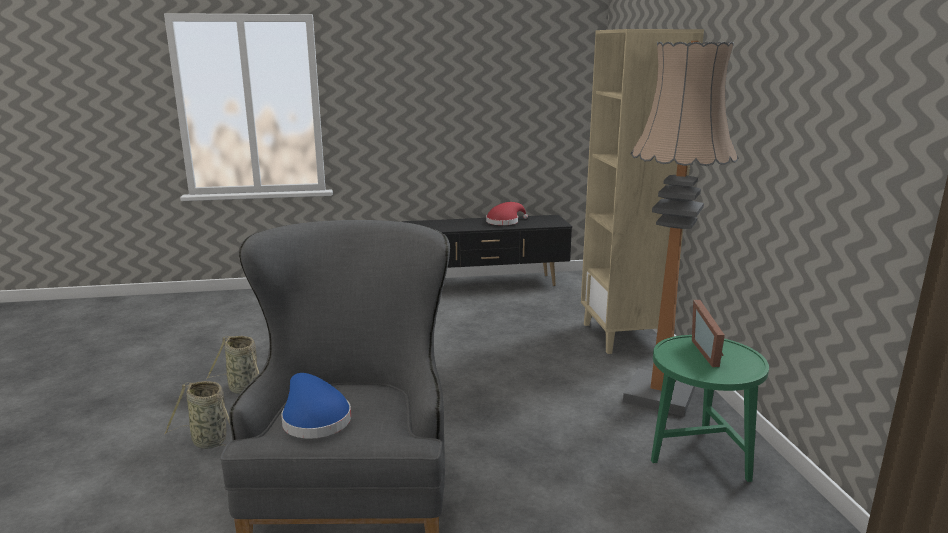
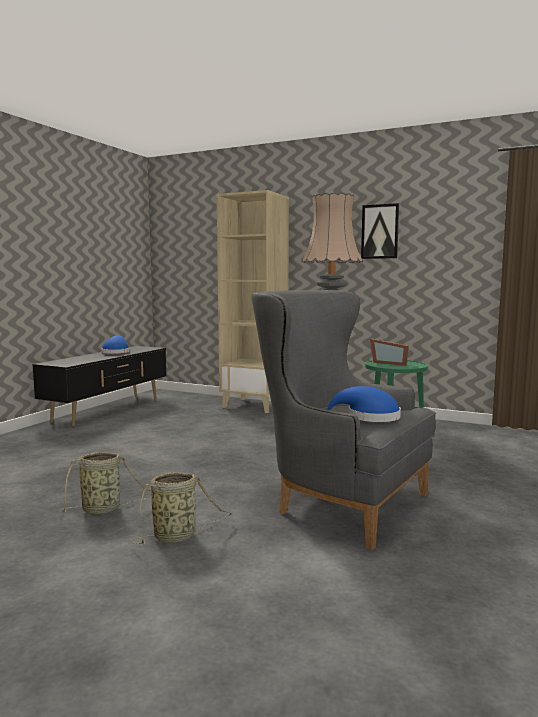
camera: 55 degrees left, 10 degrees down
red hat [486,202,528,225] -> blue hat [101,335,130,354]
none -> picture [361,203,399,259]

